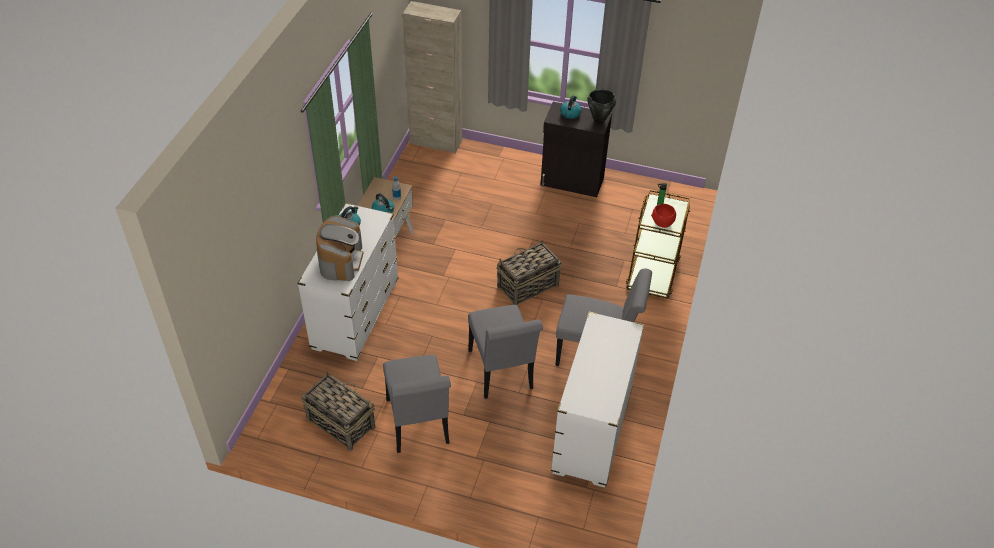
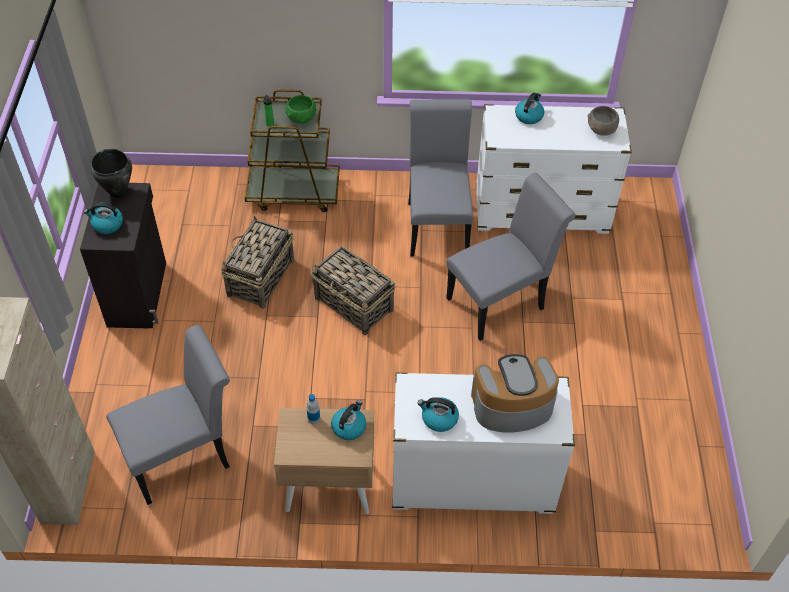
camera: 105 degrees left, 5 degrees up
basket [301,371,375,451] -> basket moved to [221,215,294,309]
grey chair [383,355,451,453] -> grey chair moved to [106,325,230,505]
red bowl [651,204,676,228] -> green bowl [285,95,317,124]
none -> kettle [515,93,544,124]
none -> grey bowl [587,106,619,136]

